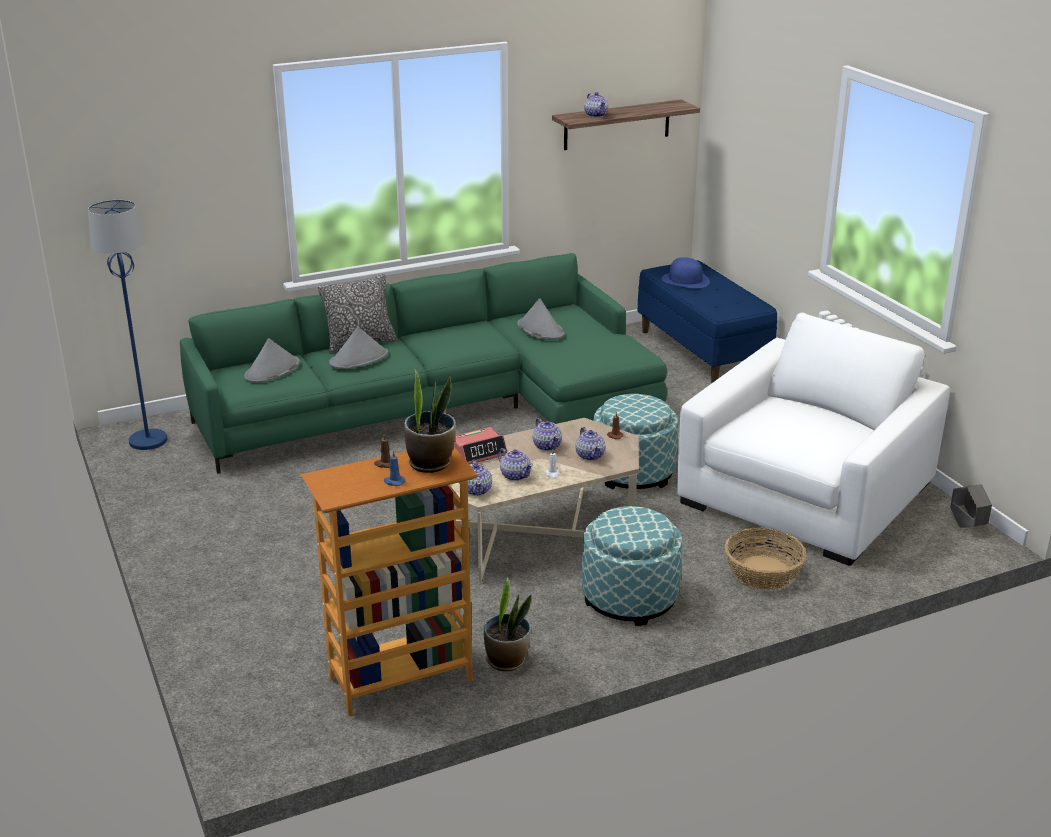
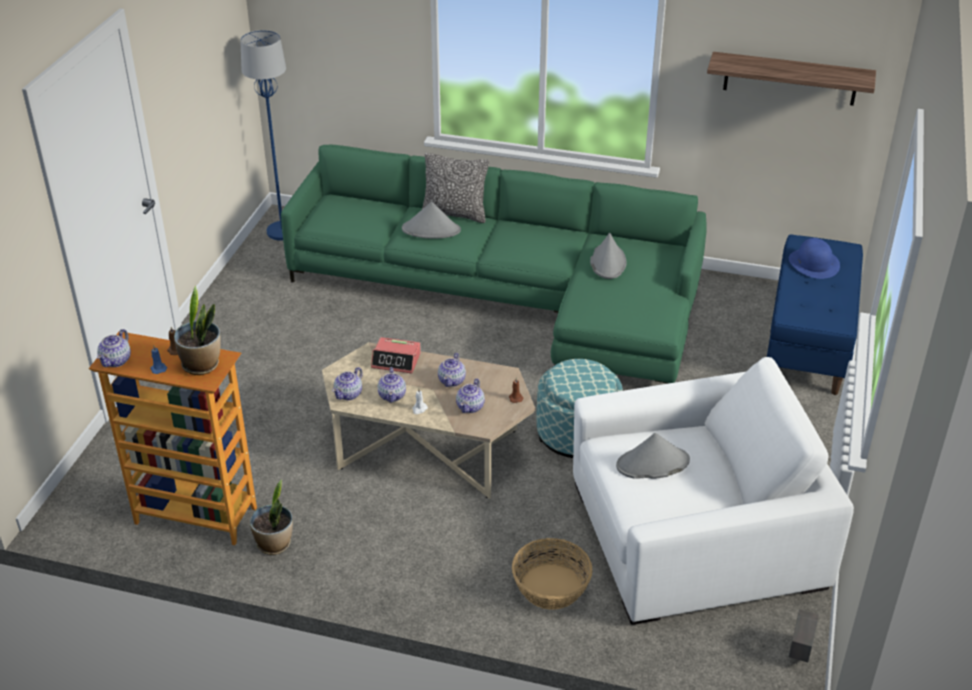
camera: 40 degrees right, 10 degrees up
grey hat [244,338,300,383] -> grey hat moved to [616,433,690,479]
ottoman [582,506,682,626] -> none
teapot [584,92,608,118] -> teapot moved to [97,329,131,367]

